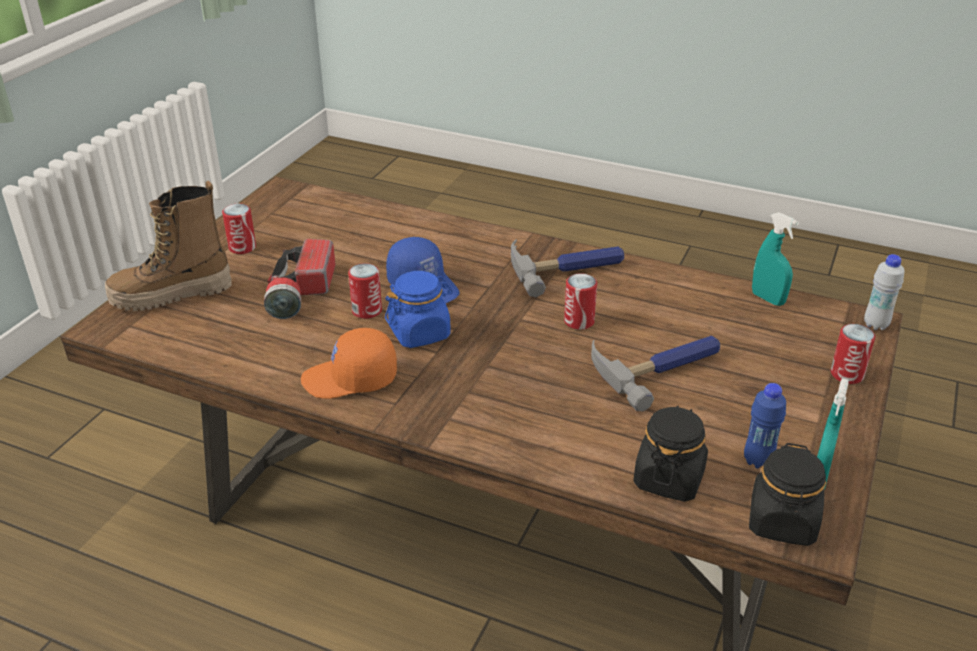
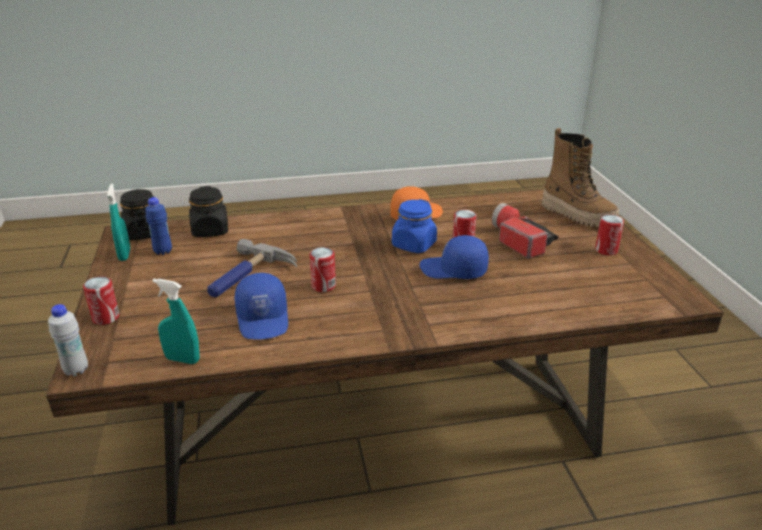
camera: 145 degrees right, 5 degrees down
boot [105,181,232,311] -> boot turned 105 degrees clockwise [542,128,619,227]
hammer [511,239,624,297] -> none
none -> blue cap [235,273,288,340]

